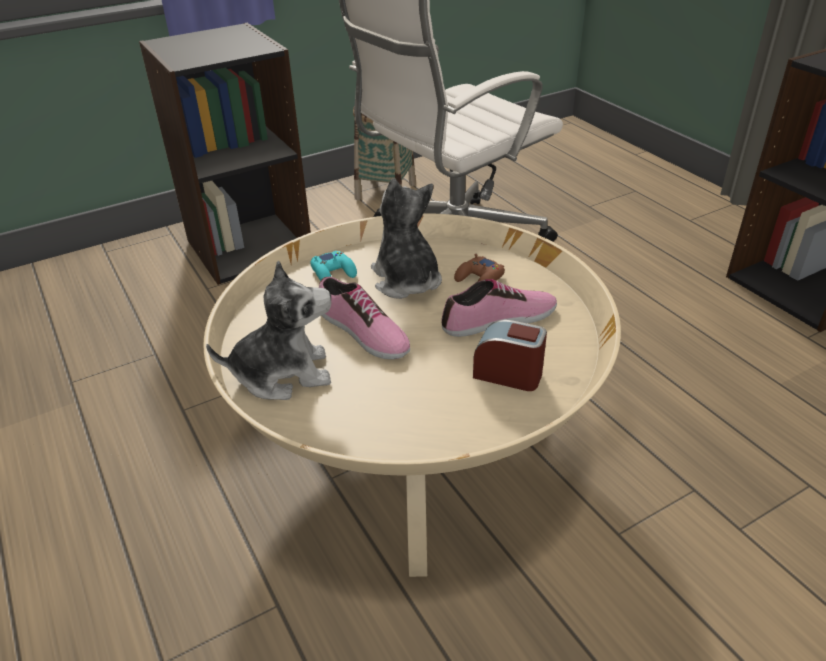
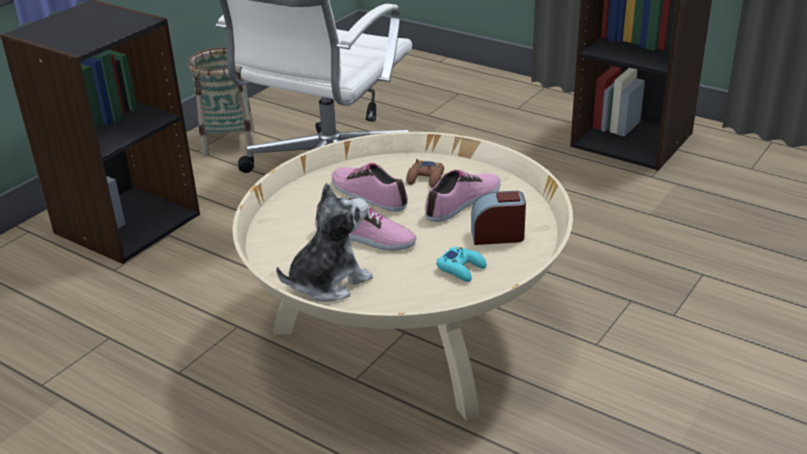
camera: 25 degrees left, 5 degrees down
turquoise game controller [310,251,357,281] -> turquoise game controller moved to [436,247,487,282]
plush toy [371,178,442,299] -> shoe [332,163,408,212]

